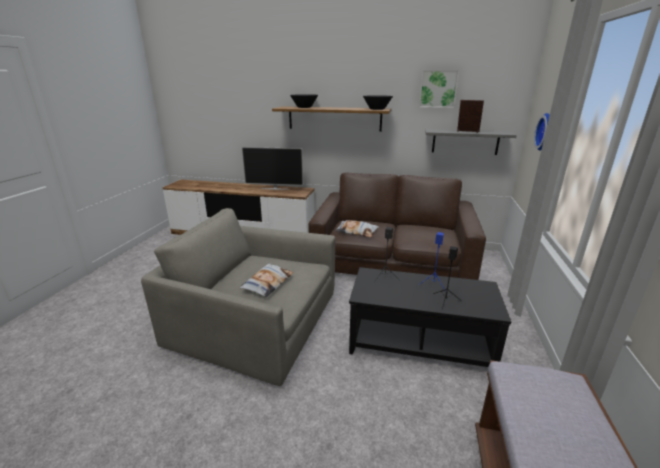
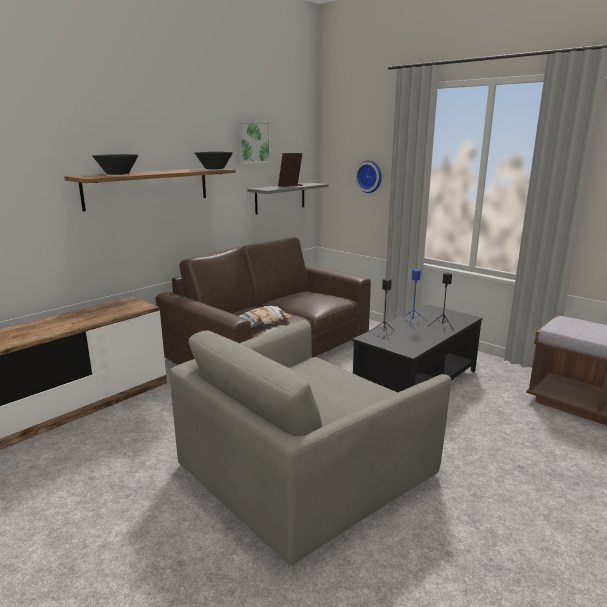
camera: 60 degrees left, 5 degrees down
pillow [240,263,293,297] -> none
television [242,147,303,190] -> none

